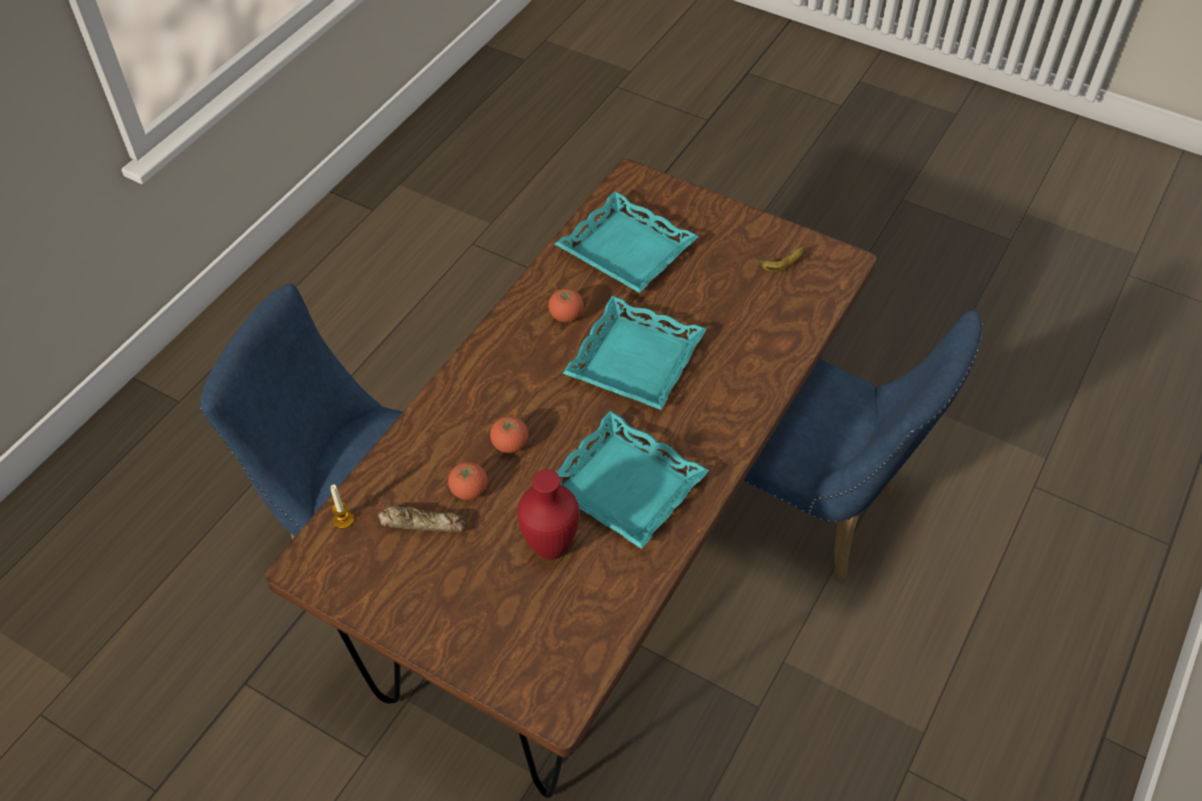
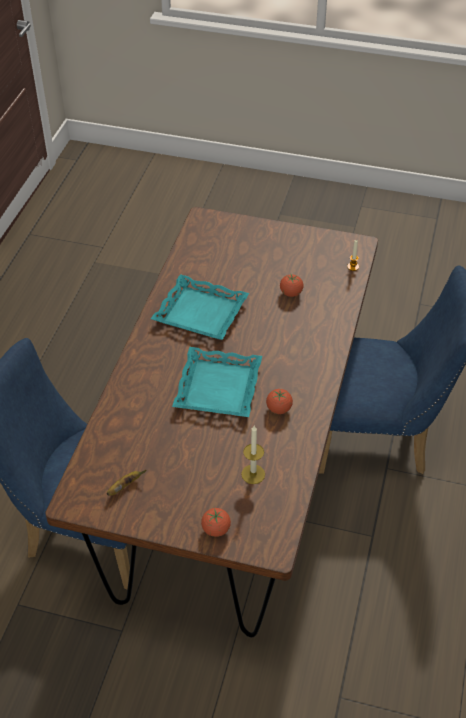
camera: 165 degrees right, 5 degrees down
bread [378,506,468,533] -> none
tomato [490,416,528,453] -> tomato moved to [201,508,231,537]
red vase [517,469,579,560] -> none
turquoise tray [555,191,699,293] -> candle [241,426,265,484]

